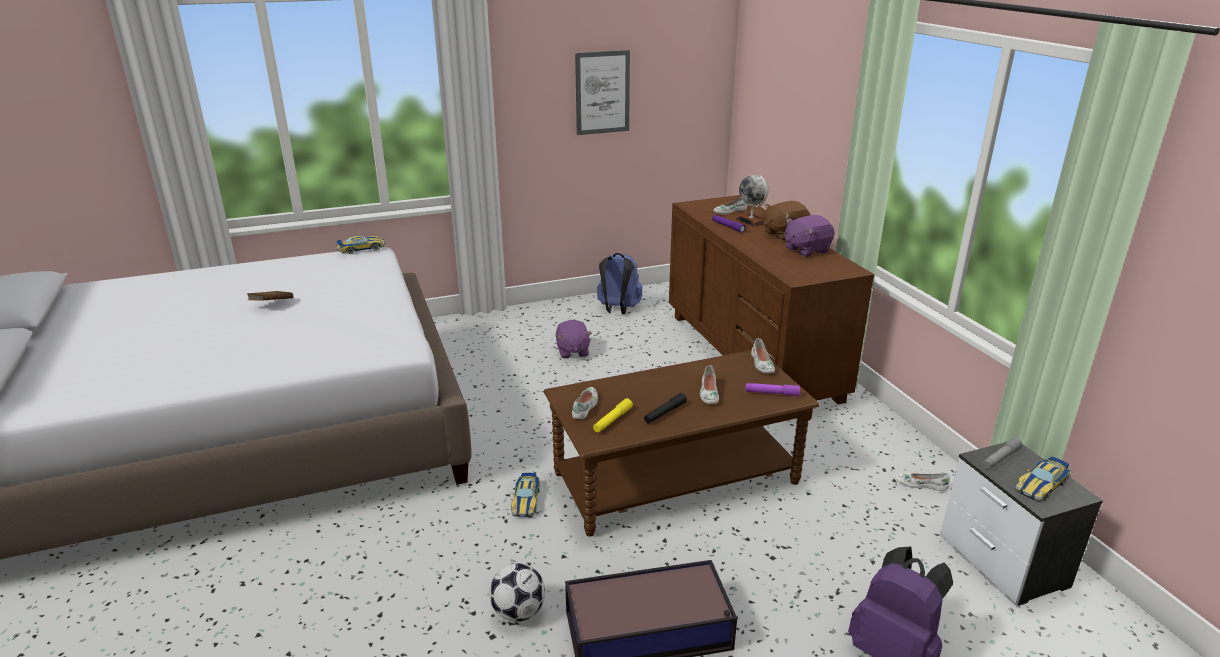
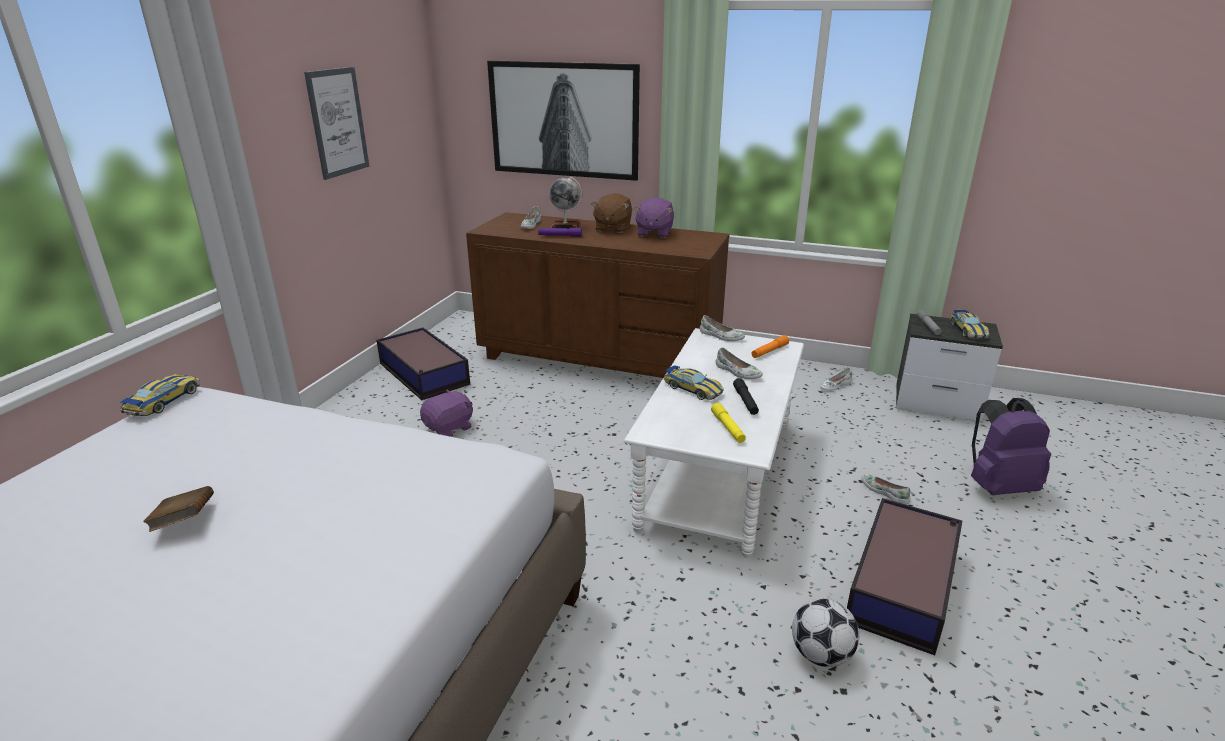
camera: 50 degrees left, 0 degrees up
toy car [511,473,540,517] -> toy car moved to [664,365,724,400]
brown coffee table [544,350,820,537] -> white coffee table [624,328,804,558]
purple plush toy [556,320,592,358] -> purple plush toy turned 75 degrees counterclockwise [420,389,473,437]
white shoe [572,387,598,419] -> white shoe moved to [862,474,910,505]
blue backpack [597,253,642,314] -> storage box [377,328,470,400]
purple flashlight [745,383,800,396] -> orange flashlight [752,335,789,358]
none -> picture [487,61,640,181]

